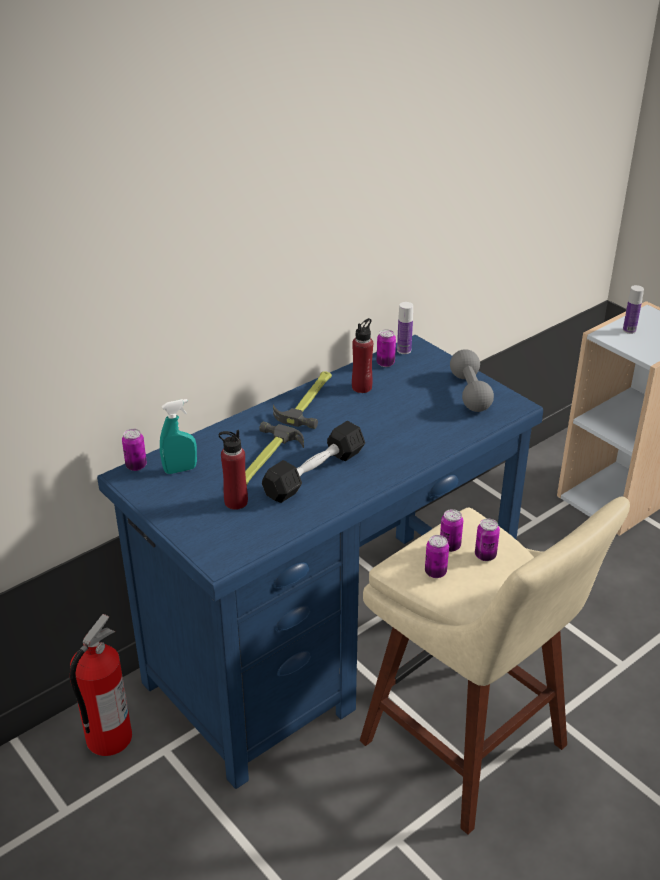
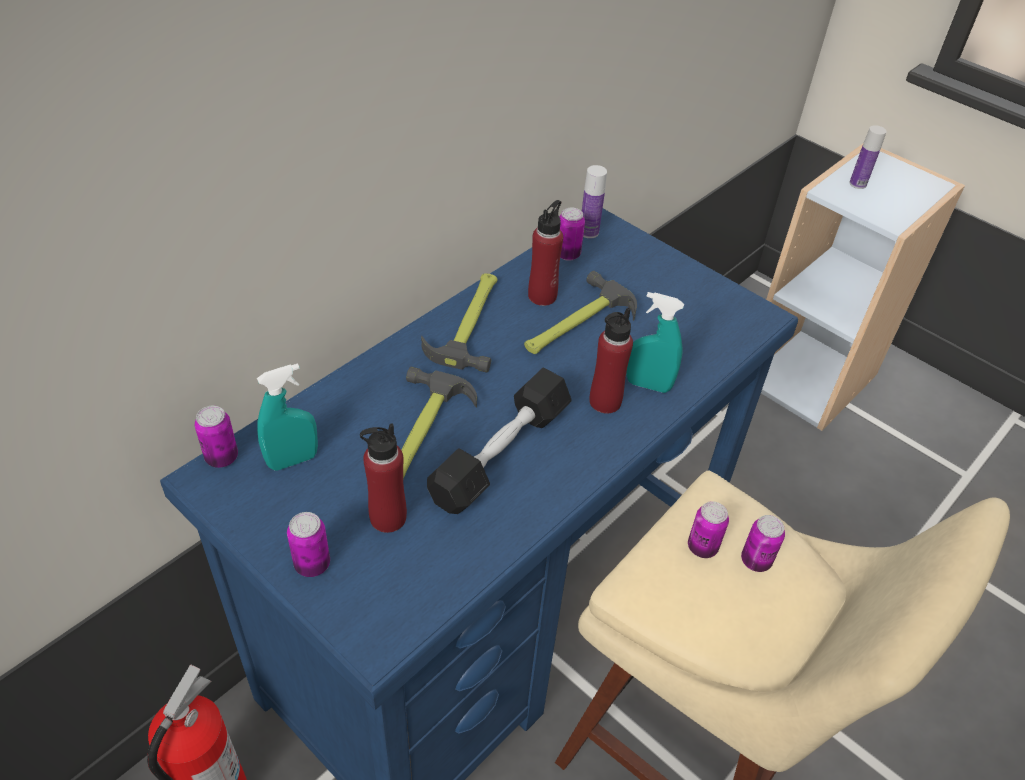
camera: 10 degrees left, 10 degrees up
can [425,535,449,578] -> can moved to [287,512,330,577]
grey dumbbell [450,349,494,412] -> none
none -> hammer [524,271,637,354]
none -> red bottle [589,307,633,414]
none -> turquoise spray bottle [626,292,684,393]

